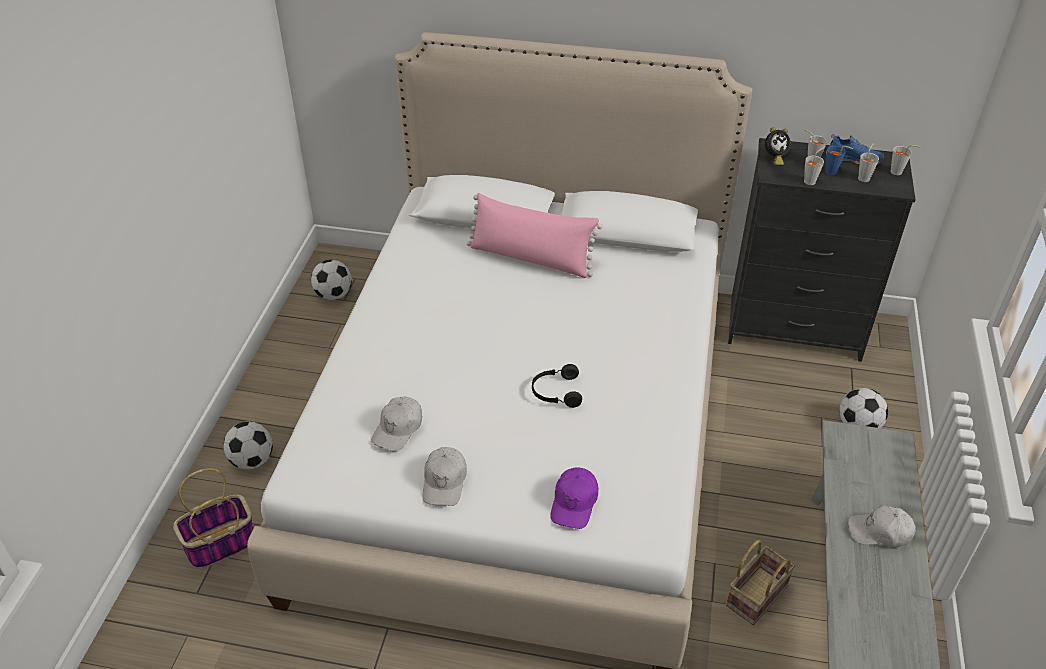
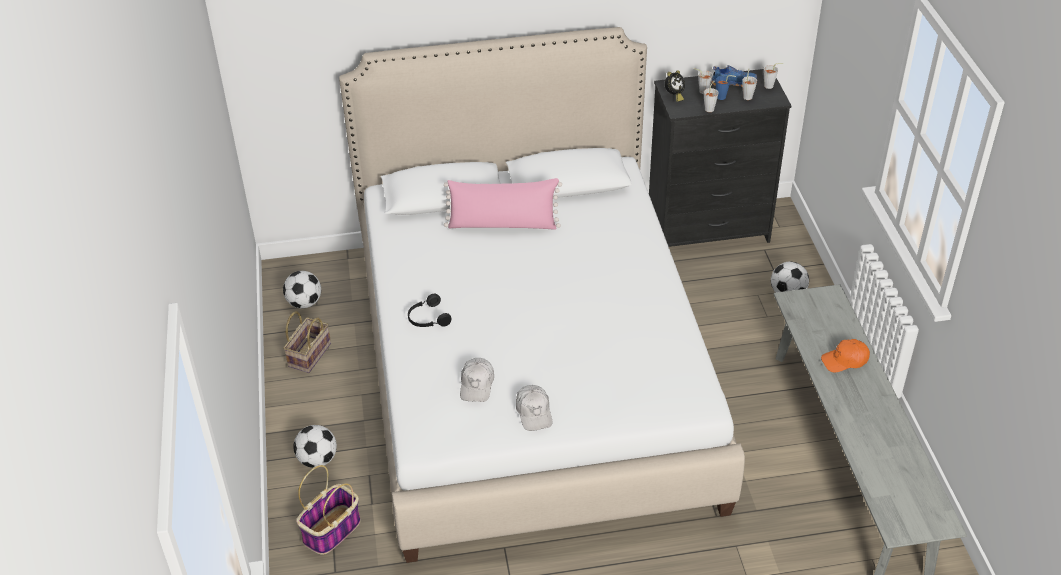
camera: 20 degrees left, 0 degrees up
black headphones [532,364,582,408] -> black headphones moved to [408,294,451,327]
purple cap [550,467,598,529] -> none
basket [726,540,795,625] -> basket moved to [283,311,331,373]
white cap [848,505,916,548] -> orange cap [821,339,870,372]

